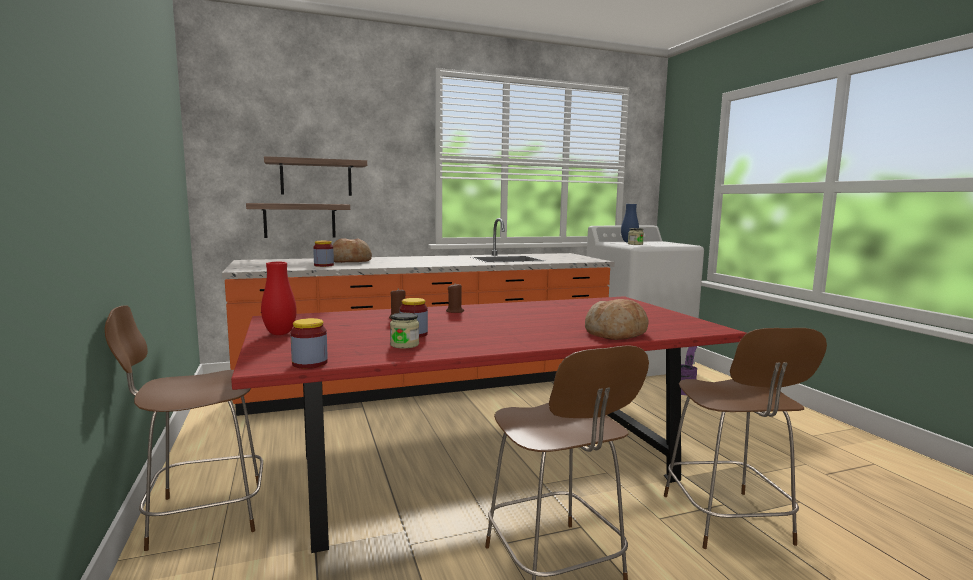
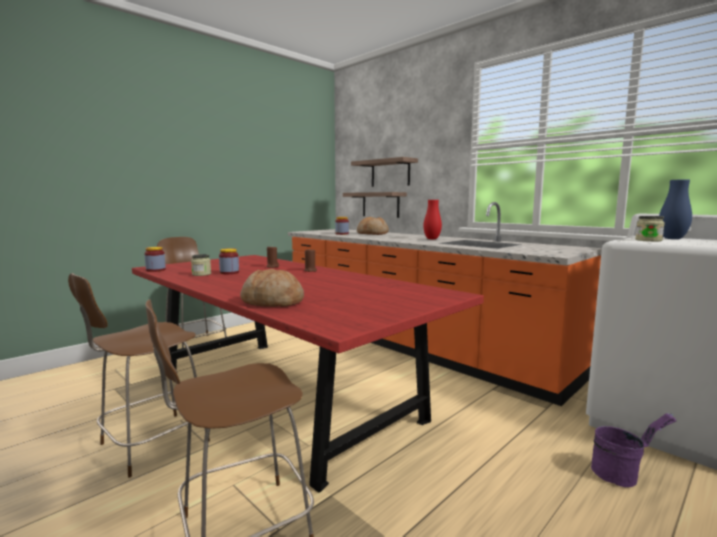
camera: 65 degrees right, 0 degrees up
red vase [261,262,297,335] -> red vase moved to [423,200,442,239]

